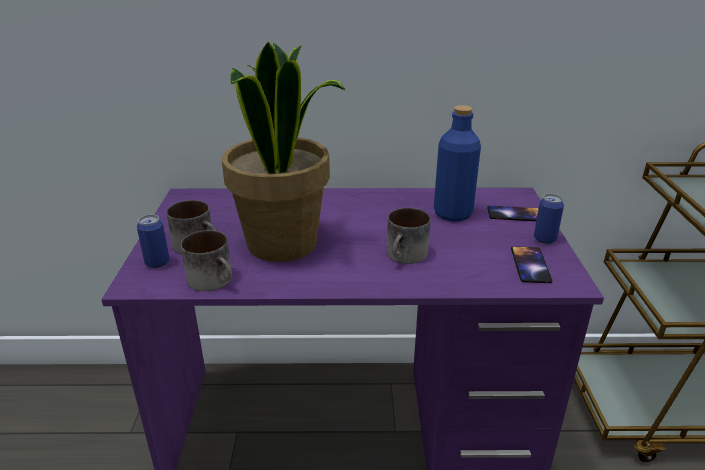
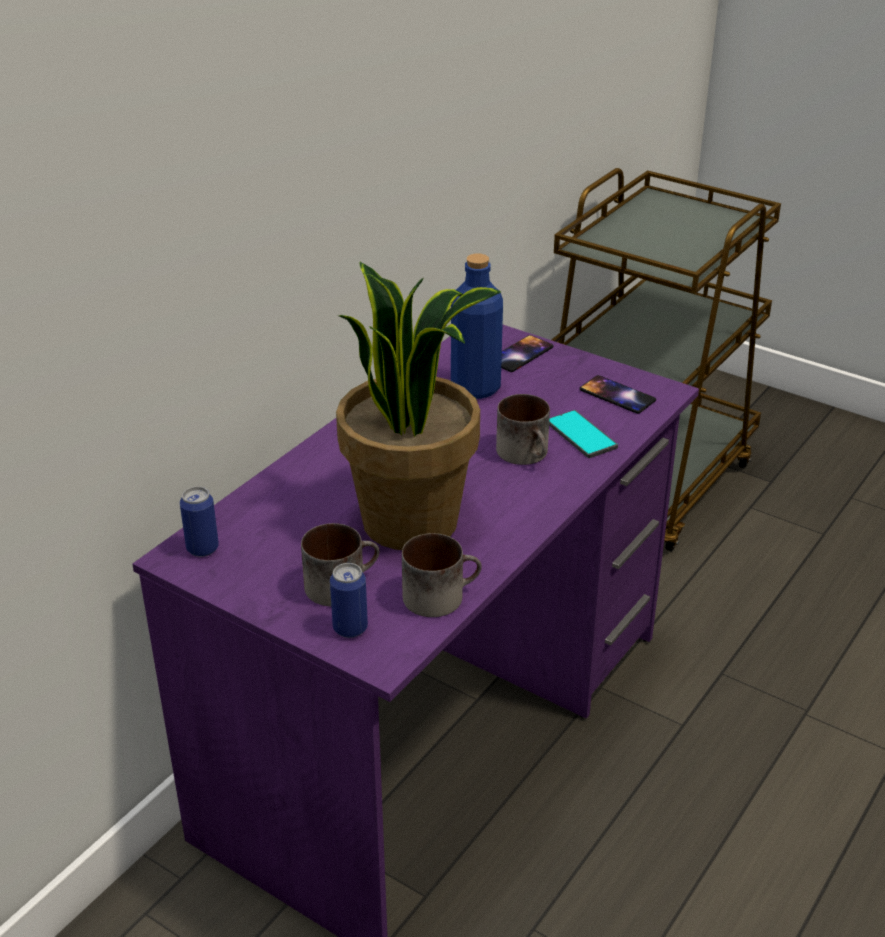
camera: 55 degrees left, 5 degrees up
can [534,194,564,244] -> can moved to [180,486,219,557]
none -> phone [549,410,618,458]

